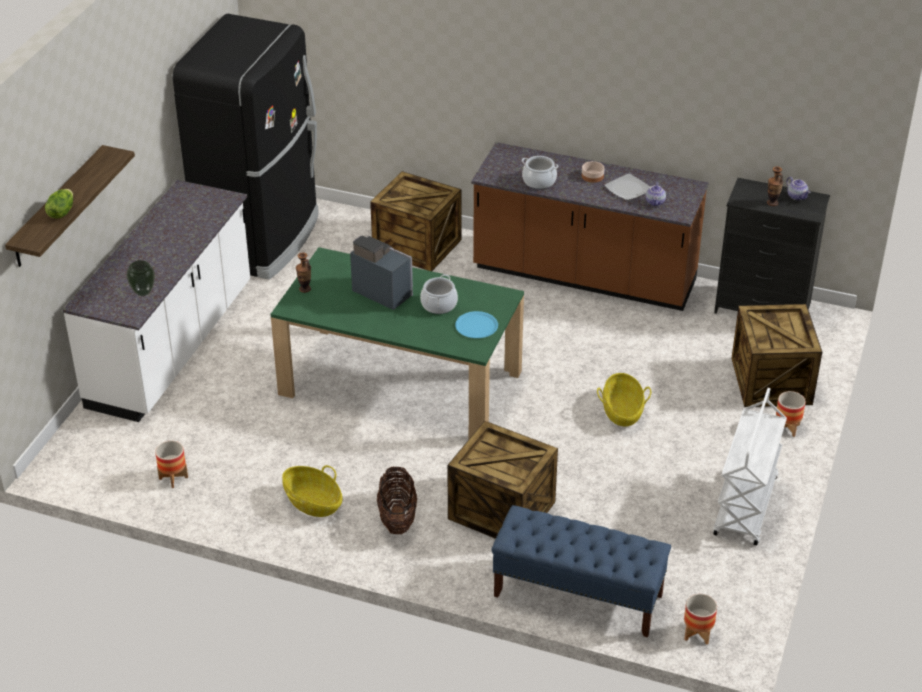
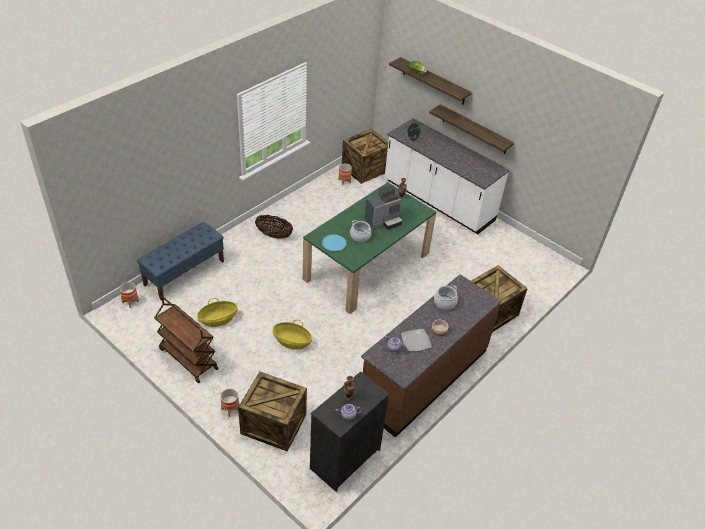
camera: 110 degrees right, 5 degrees up
black fridge [173,14,319,280] -> none
basket [282,465,343,517] -> basket moved to [197,298,238,327]
crate [447,421,558,539] -> crate moved to [342,129,388,184]
white cart [713,388,787,545] -> brown cart [154,297,218,383]
none -> shelf [429,104,514,154]

